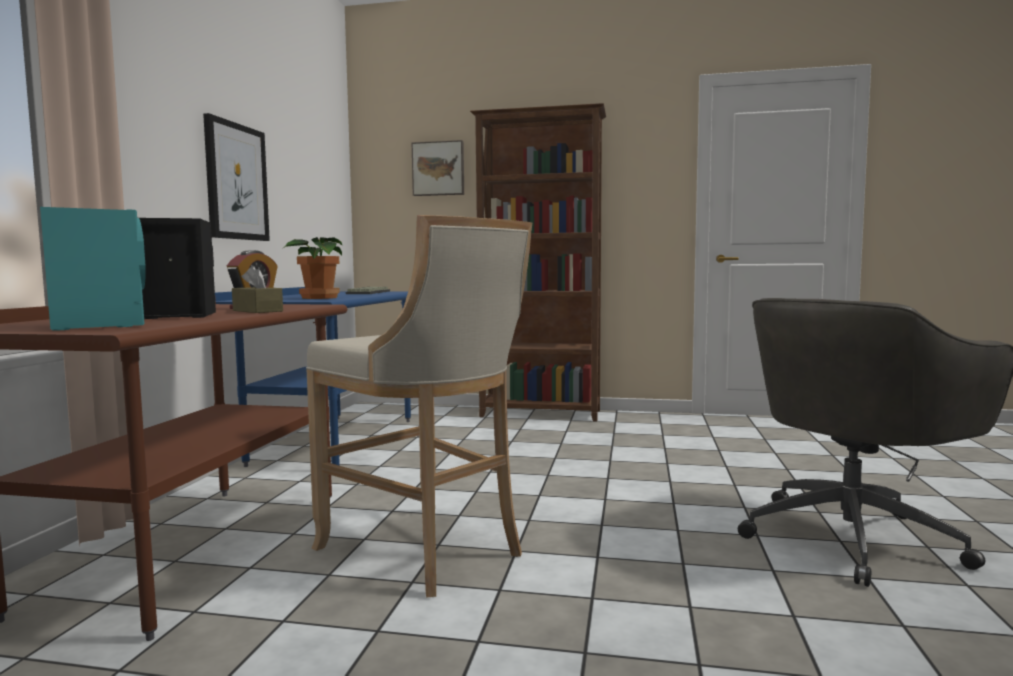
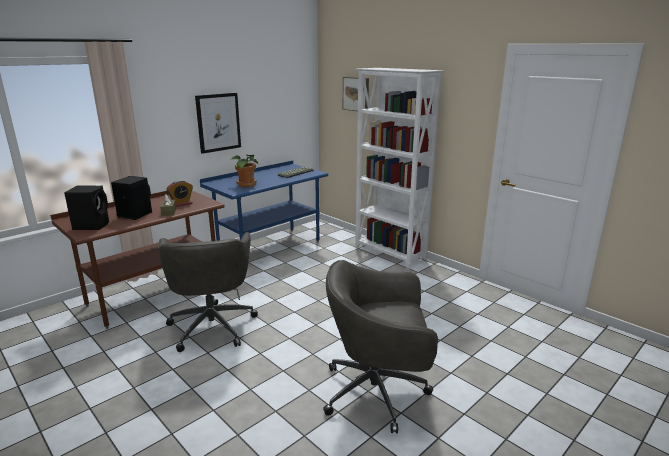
camera: 35 degrees right, 15 degrees up
turquoise speaker [40,207,146,331] -> black speaker [64,185,109,230]
beige stool [306,215,532,598] -> grey office chair [158,232,258,352]
brown bookcase [470,103,606,422] -> white bookcase [355,68,444,269]

